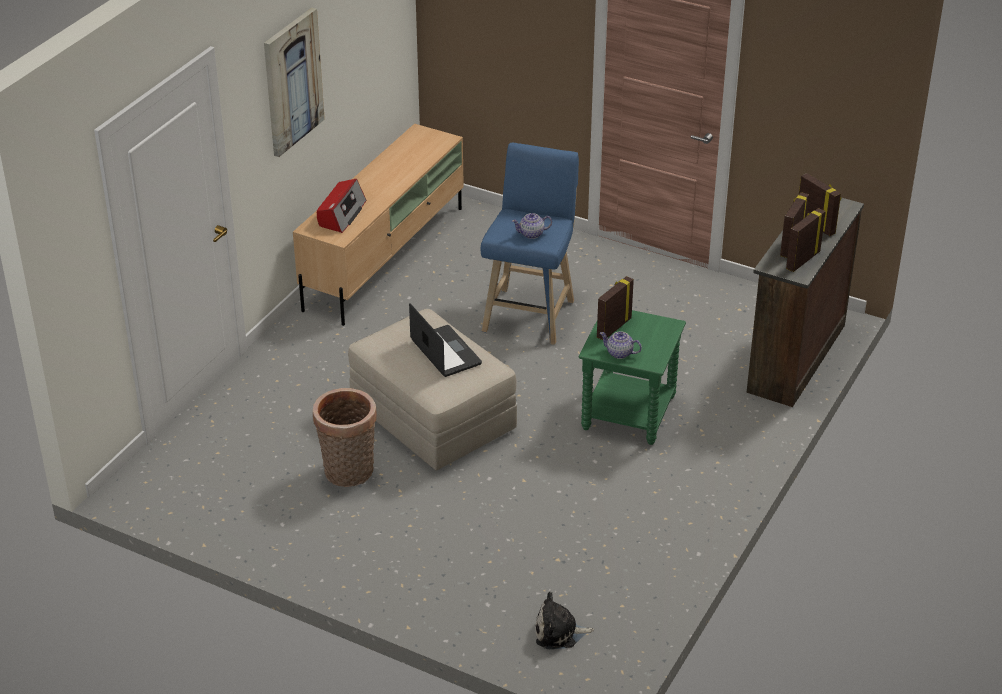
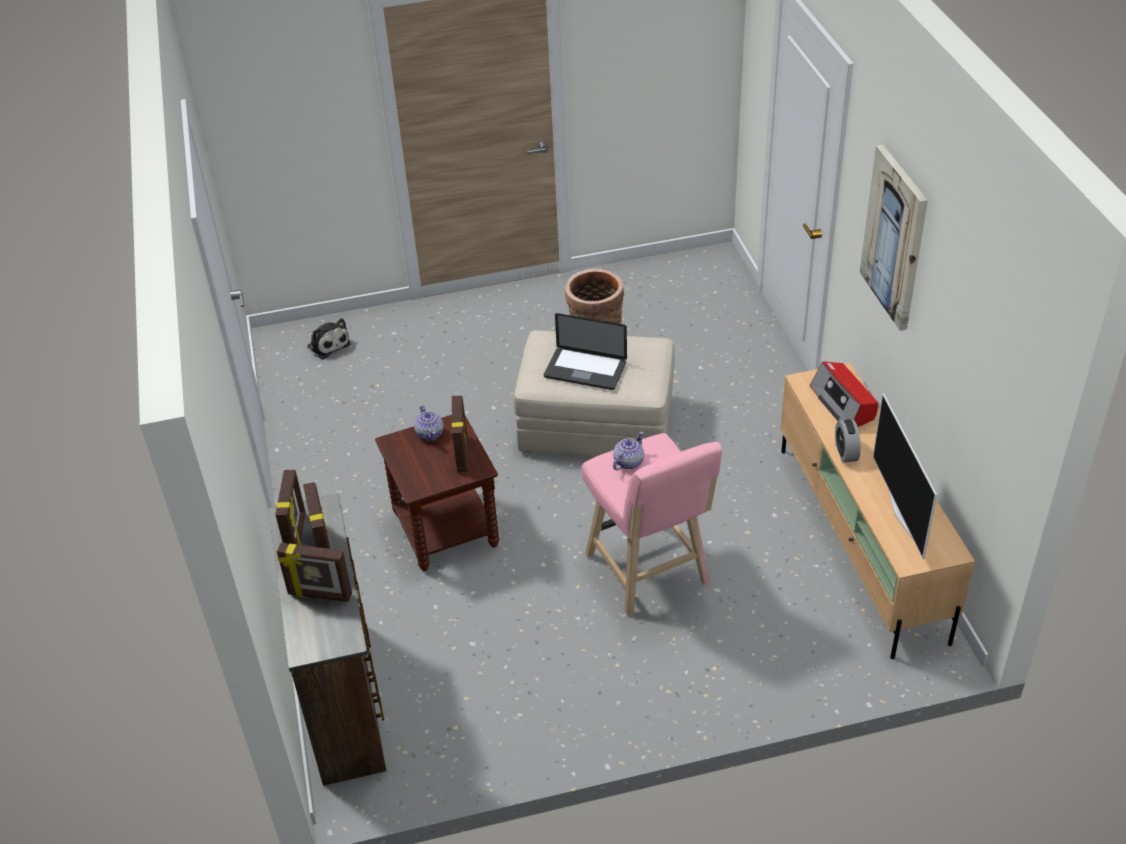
camera: 140 degrees right, 5 degrees up
blue stool [481,143,579,345] -> pink stool [581,433,722,616]
plush toy [535,592,594,649] -> plush toy turned 90 degrees clockwise [307,318,351,359]
green side table [579,310,686,445] -> brown side table [375,415,499,571]
teapot [600,331,642,359] -> teapot turned 90 degrees clockwise [414,406,444,441]
none -> alarm clock [835,419,861,463]
none -> television [873,393,937,559]

